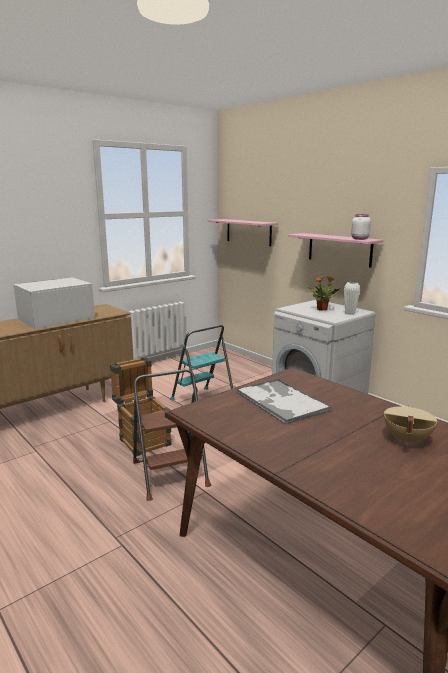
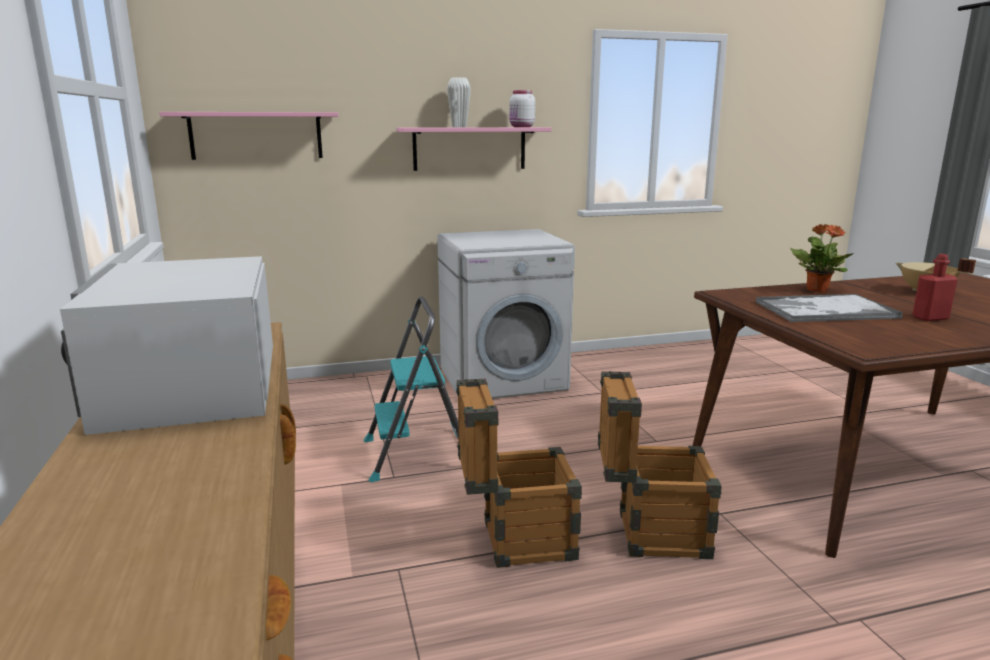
camera: 65 degrees left, 0 degrees up
brown step ladder [133,369,211,501] -> crate [598,371,722,559]
potted plant [308,276,339,311] -> potted plant moved to [790,224,854,292]
white vase [344,282,360,315] -> white vase moved to [447,77,471,127]
none -> red bottle [912,254,958,321]

